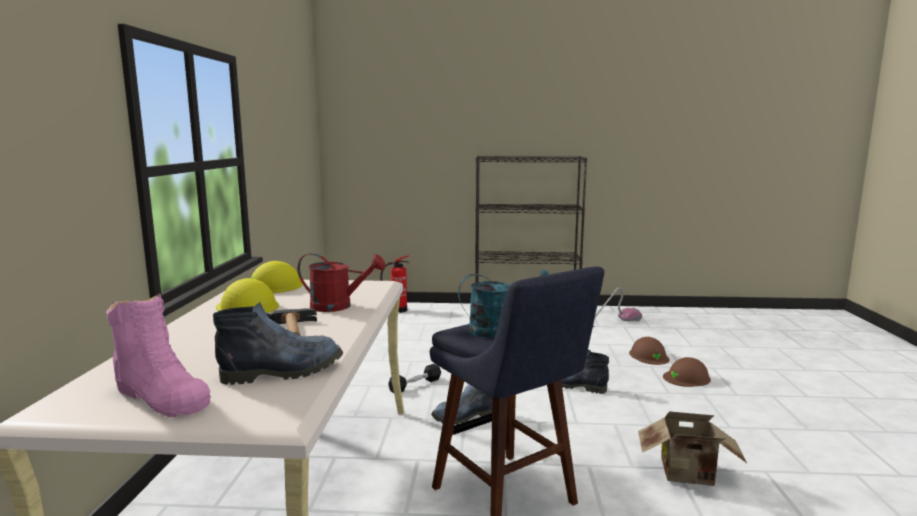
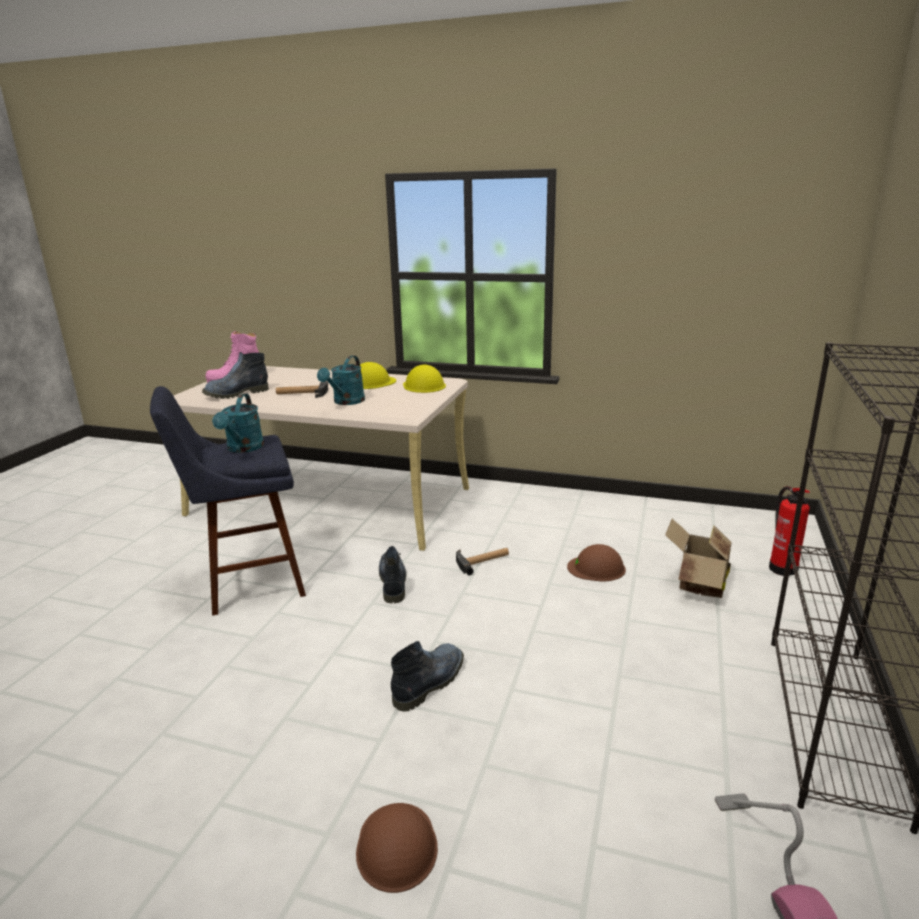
camera: 105 degrees right, 10 degrees up
boot [213,302,343,385] -> boot turned 60 degrees clockwise [202,352,269,399]
red watering can [298,253,385,312] -> turquoise watering can [317,356,365,405]
black dumbbell [388,364,441,393] -> hammer [456,548,509,575]
brown hard hat [629,337,670,365] -> brown hard hat moved to [567,544,626,581]
cardboard box [638,411,747,486] -> cardboard box moved to [665,518,732,598]

